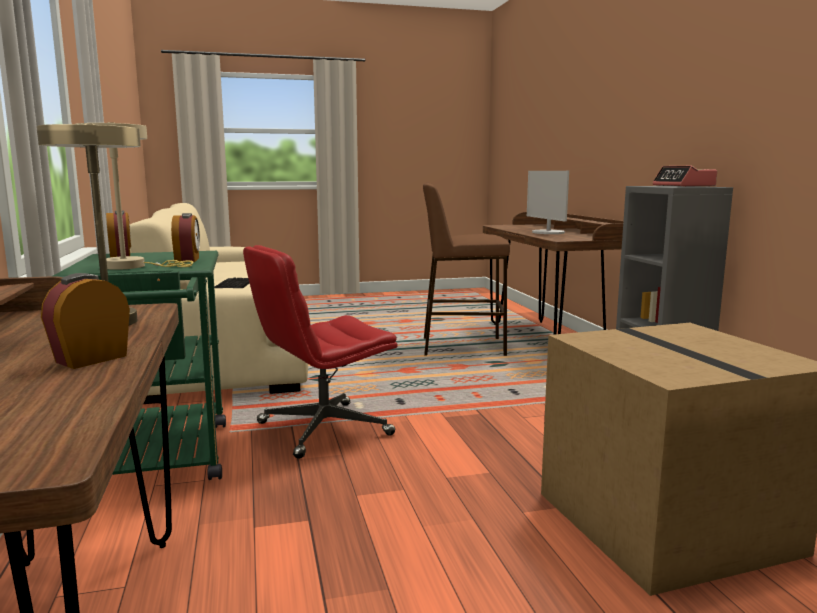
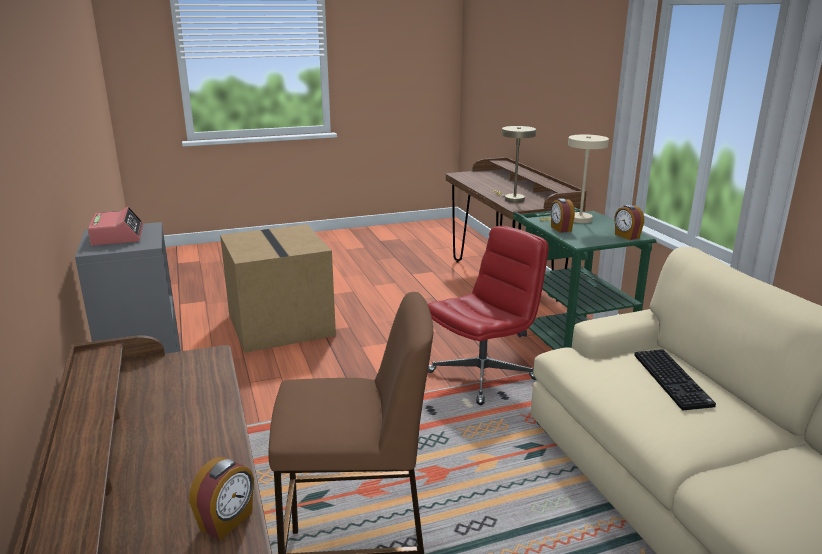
camera: 175 degrees right, 10 degrees up
alarm clock [41,273,130,369] -> alarm clock moved to [189,457,254,540]
monitor [527,171,569,234] -> none

